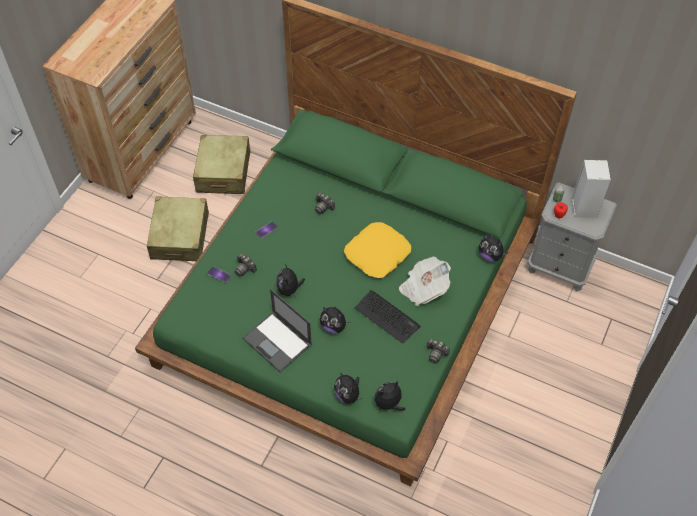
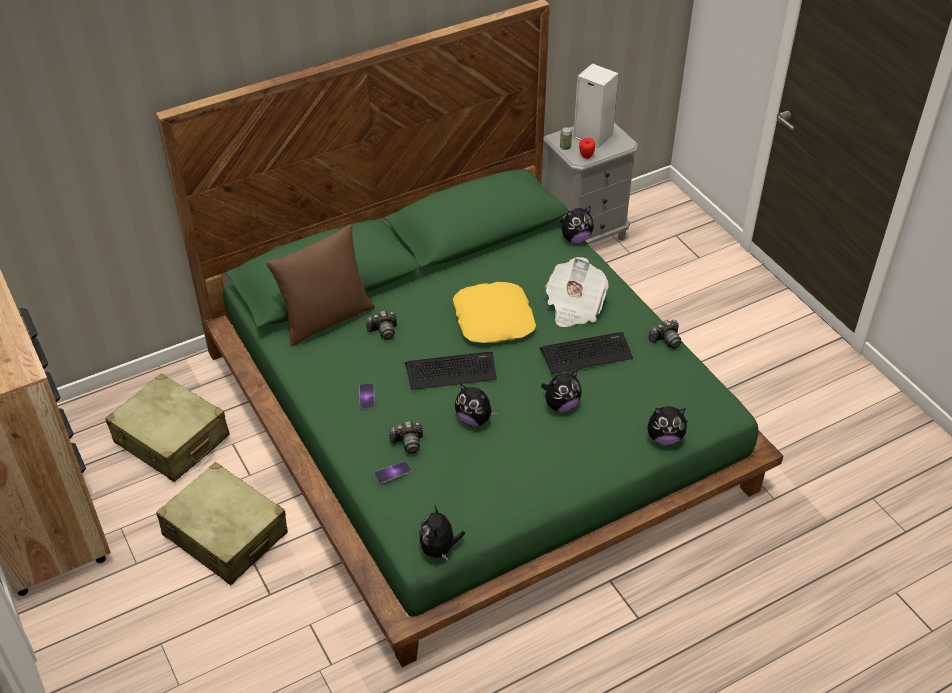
camera: 55 degrees left, 10 degrees down
laptop [242,289,312,372] -> none
plush toy [375,381,405,413] -> plush toy moved to [418,504,465,561]
none -> brown pillow [266,224,375,346]
none -> keyboard [405,352,497,390]

